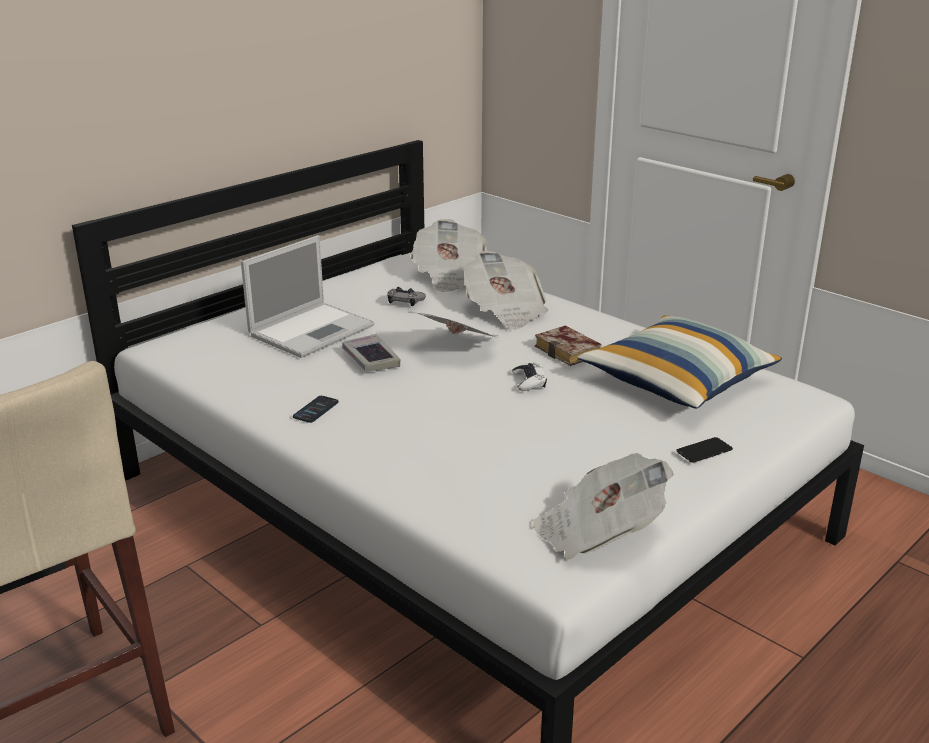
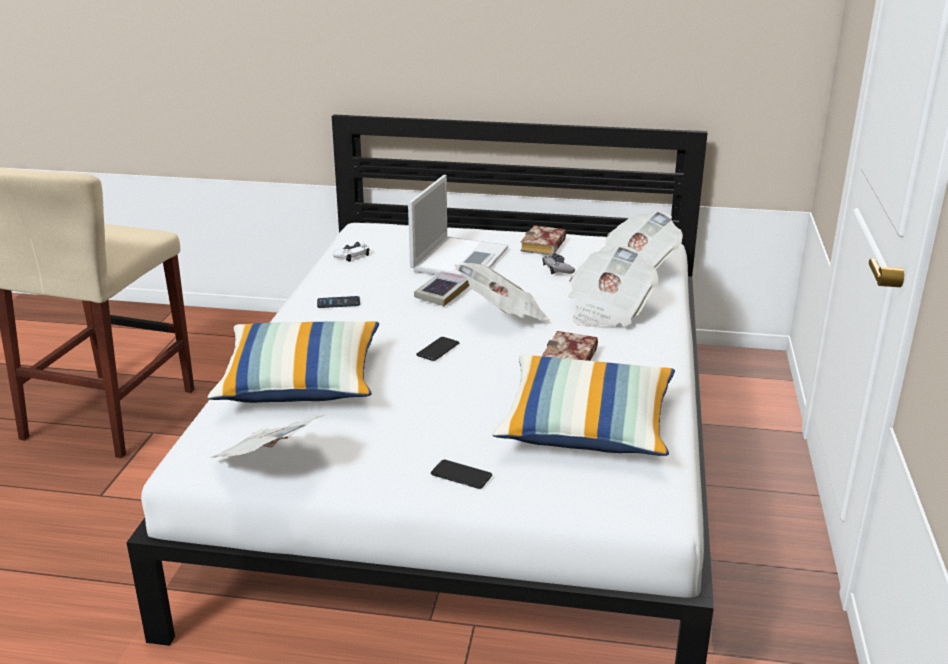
camera: 55 degrees right, 0 degrees up
laptop [241,235,374,358] -> laptop turned 75 degrees counterclockwise [408,175,508,275]
white game controller [512,363,547,391] -> white game controller moved to [332,242,369,262]
none -> pillow [207,321,379,403]
none -> phone [416,337,459,361]
none -> book [521,225,566,255]

